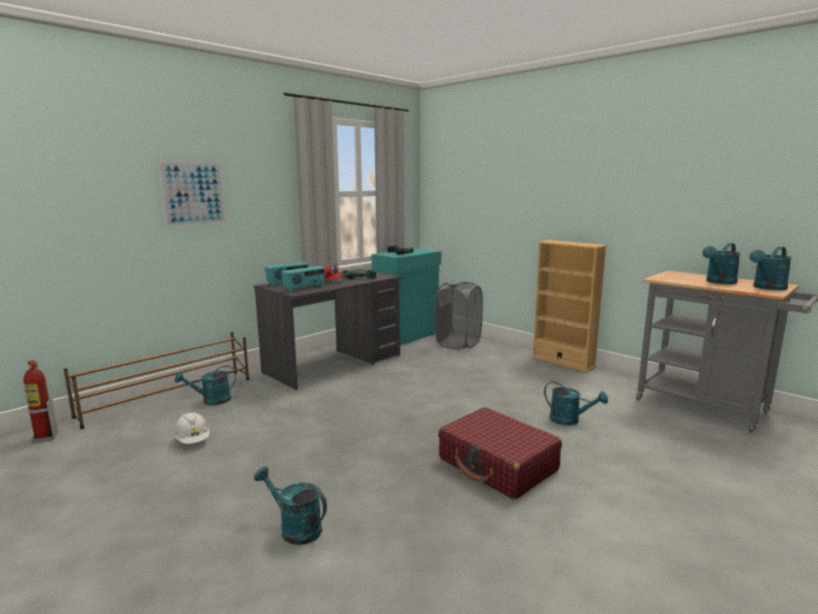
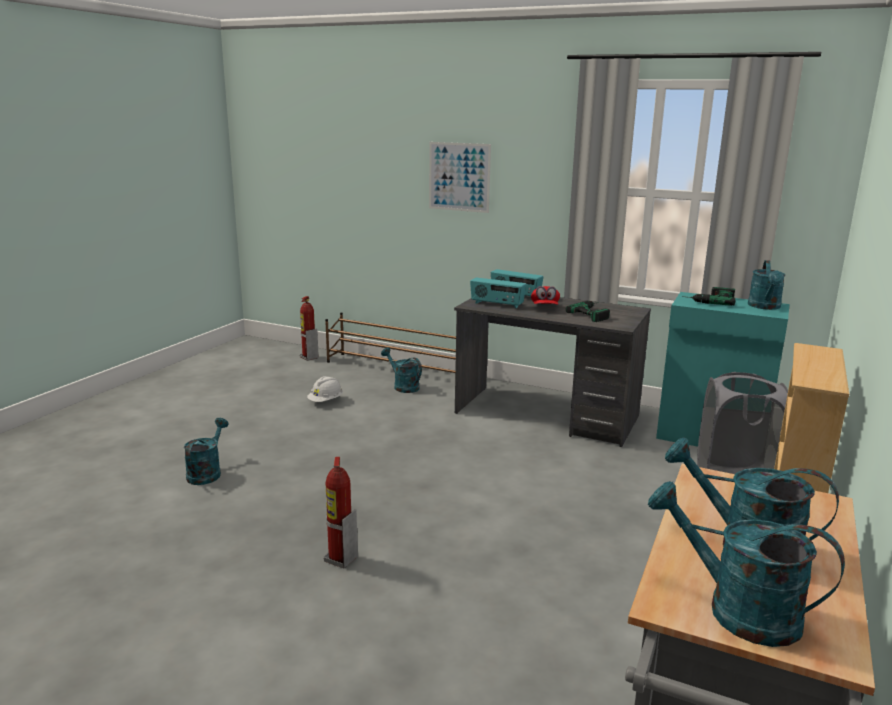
camera: 70 degrees right, 5 degrees up
red suitcase [438,407,562,500] -> fire extinguisher [323,457,358,569]
turquoise watering can [544,381,608,425] -> turquoise watering can moved to [748,260,785,310]

